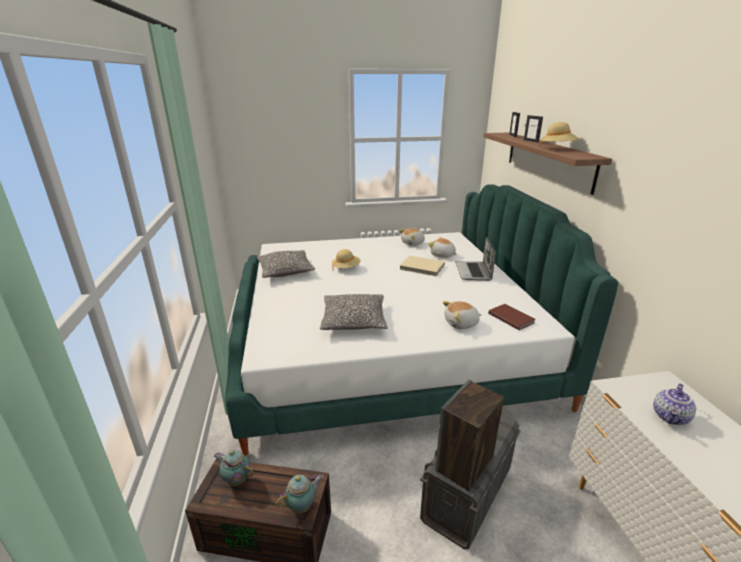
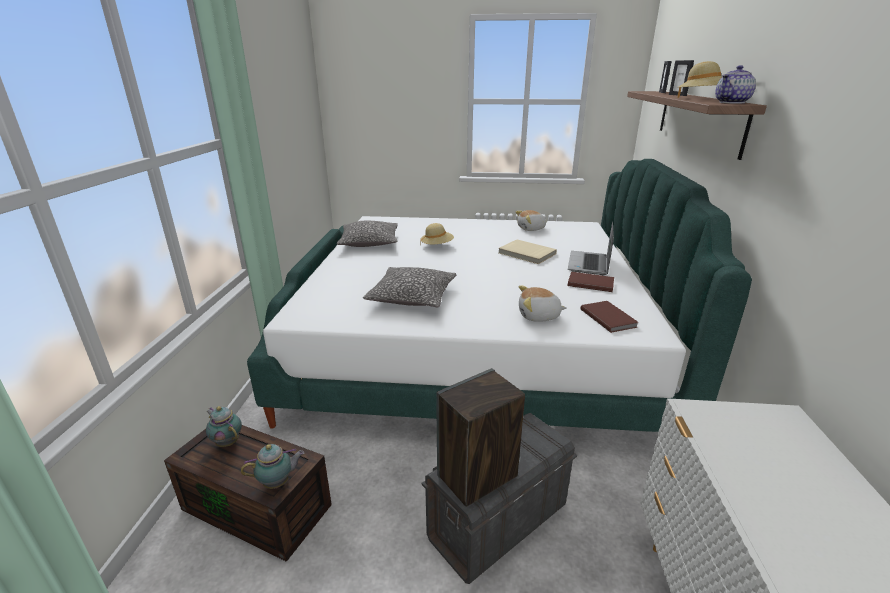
camera: 15 degrees right, 0 degrees up
plush toy [428,237,457,258] -> none
teapot [653,384,696,425] -> teapot moved to [715,65,756,104]
none -> brown book [568,272,614,292]

